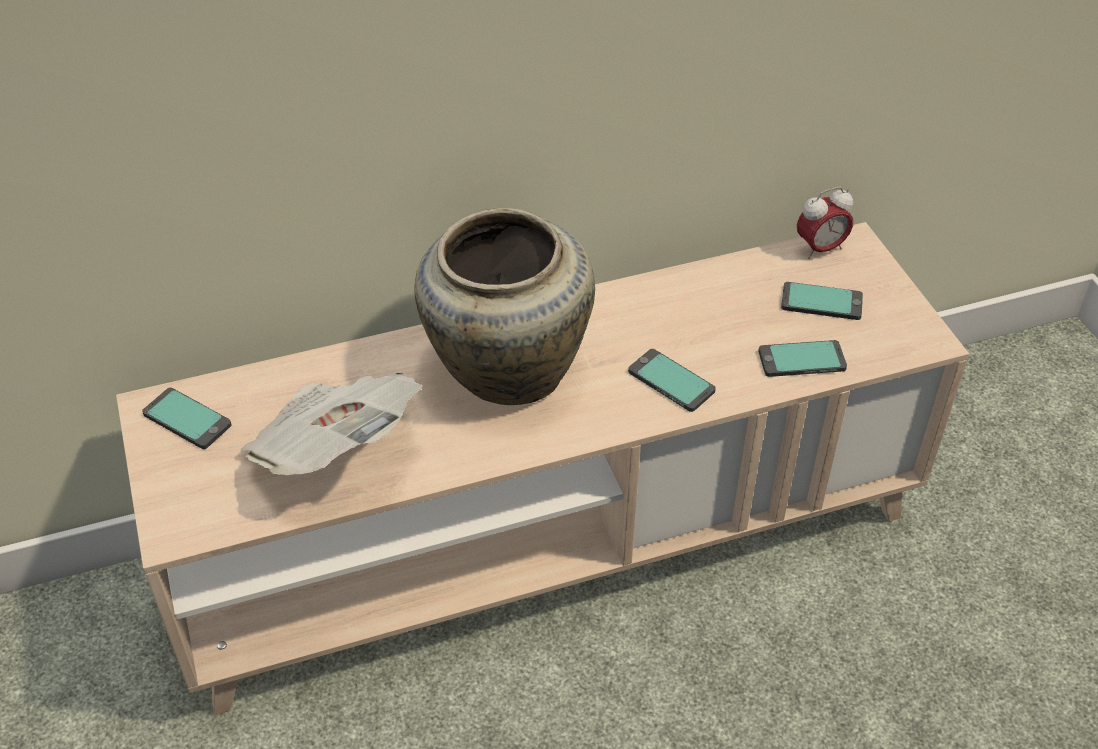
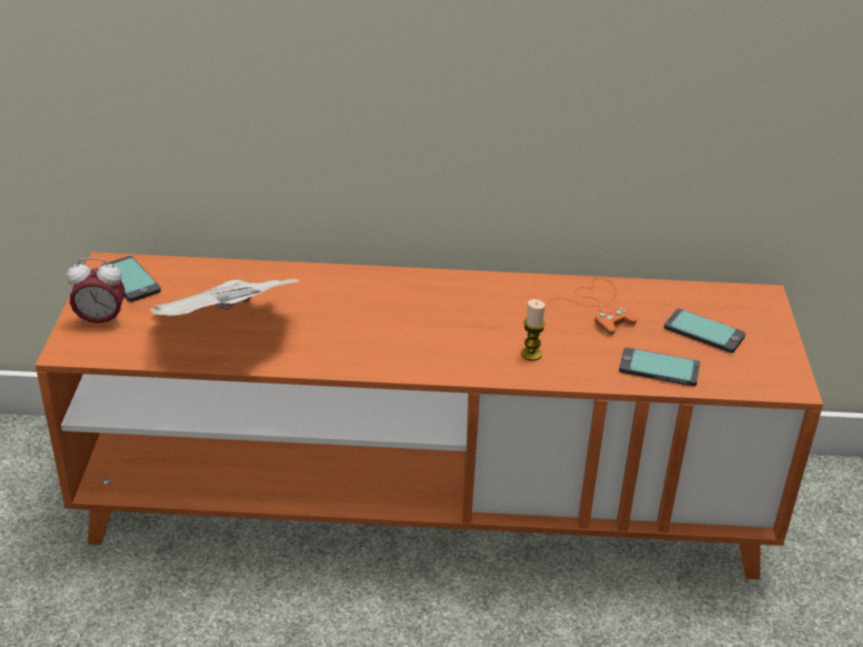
camera: 20 degrees right, 10 degrees down
beige tv stand [116,222,969,715] -> orange tv stand [35,252,823,580]
beige vase [415,208,595,405] -> none
phone [628,349,716,412] -> candle [521,299,545,361]
alarm clock [797,187,853,259] -> alarm clock moved to [67,258,125,327]
none -> orange game controller [545,278,637,335]

